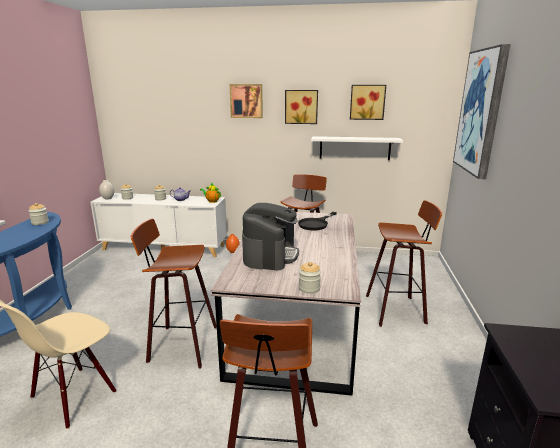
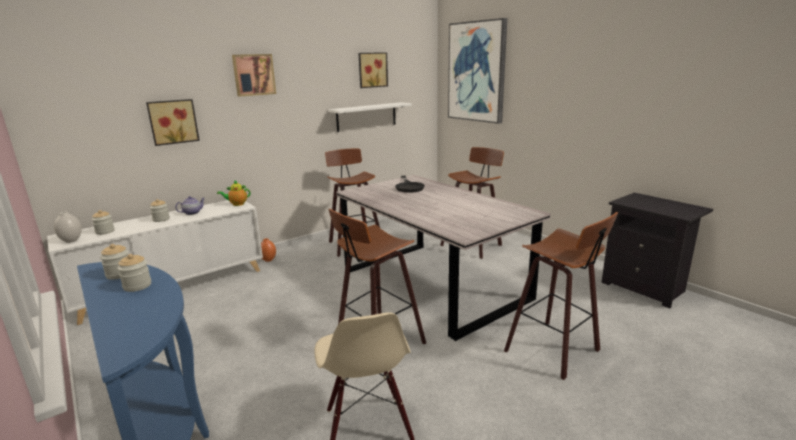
camera: 45 degrees left, 0 degrees up
coffee machine [242,203,299,271] -> none
picture [285,90,318,124] -> picture moved to [146,99,200,146]
jar [299,262,321,294] -> jar moved to [117,254,151,292]

